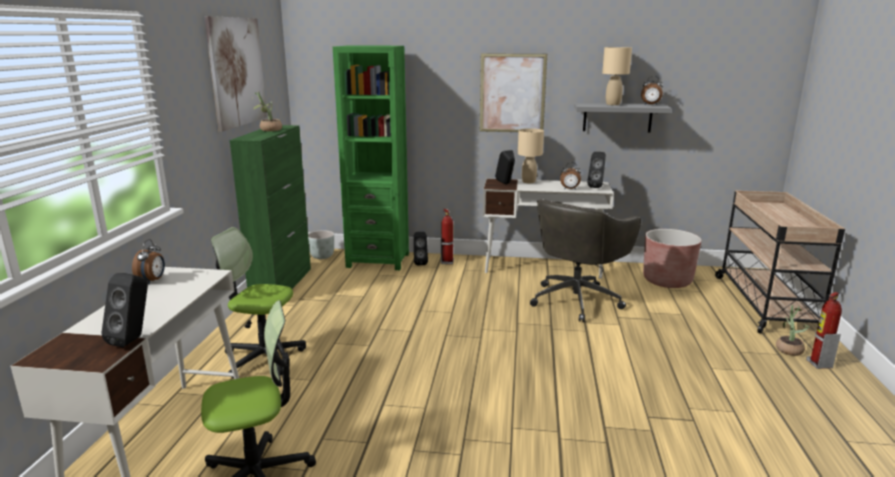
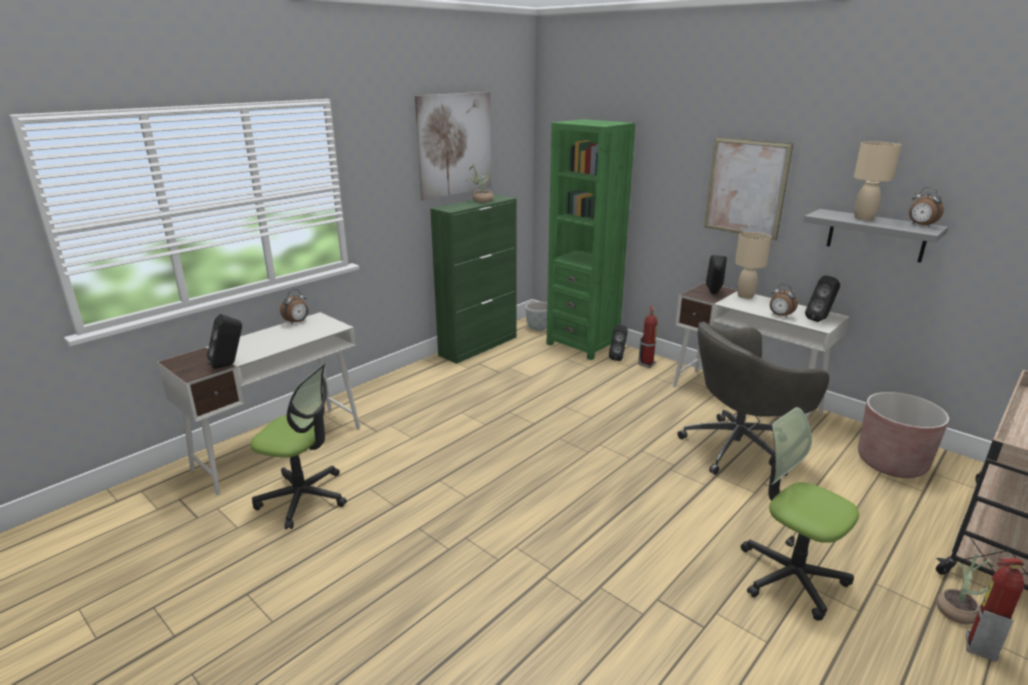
camera: 35 degrees right, 5 degrees up
office chair [211,227,306,378] -> office chair moved to [741,407,859,621]

